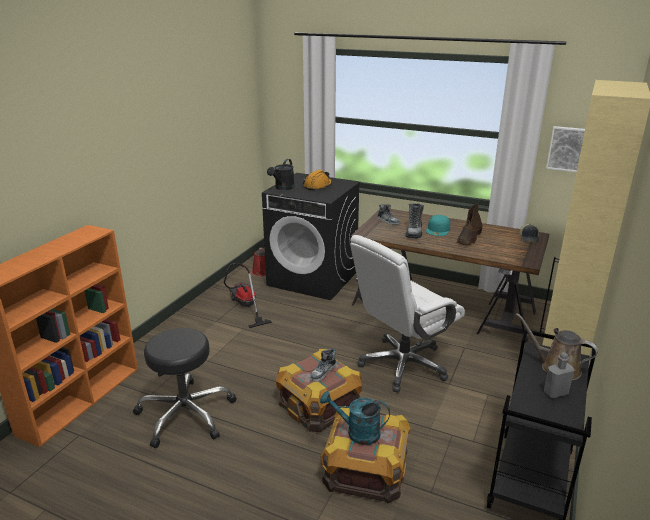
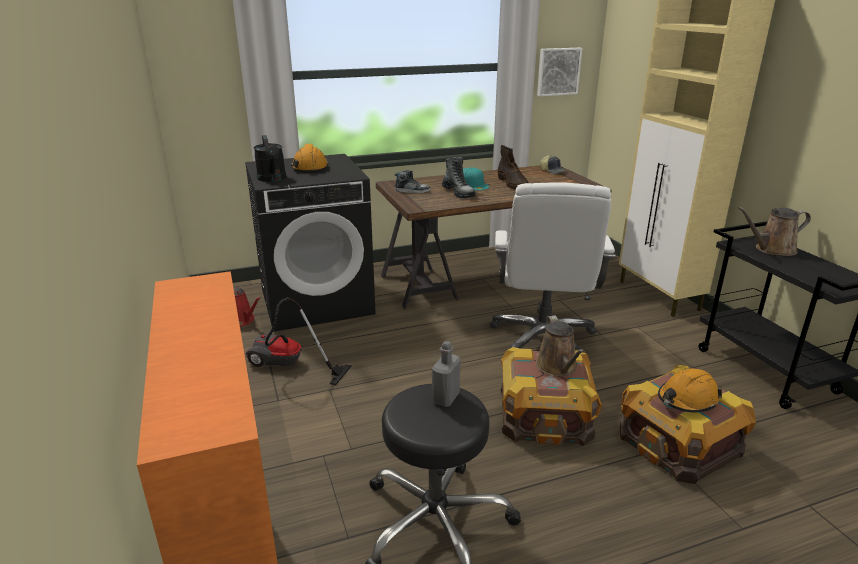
camera: 45 degrees left, 0 degrees up
shoe [310,349,336,382] -> brown watering can [536,315,585,376]
turquoise watering can [320,391,390,445] -> orange hard hat [658,368,722,412]
grey bottle [544,352,574,398] -> grey bottle moved to [432,341,461,407]

